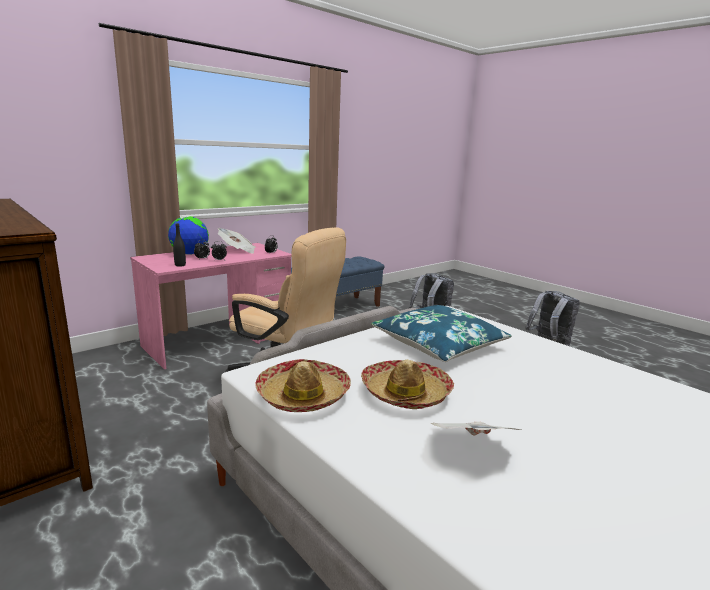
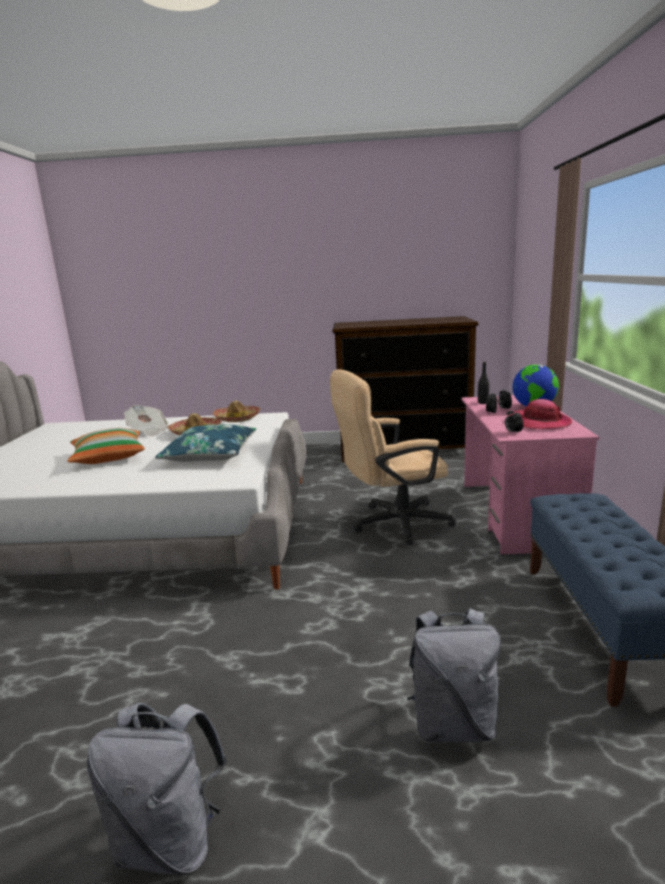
camera: 135 degrees right, 0 degrees up
newspaper [218,228,256,254] -> hat [508,399,572,429]
none -> pillow [67,428,145,464]

